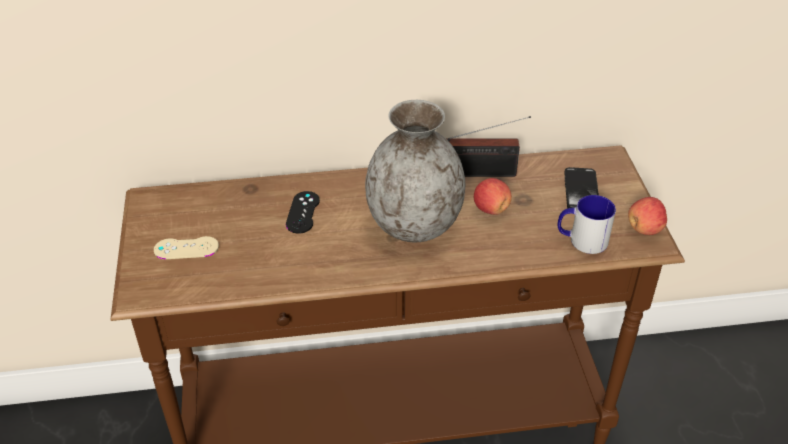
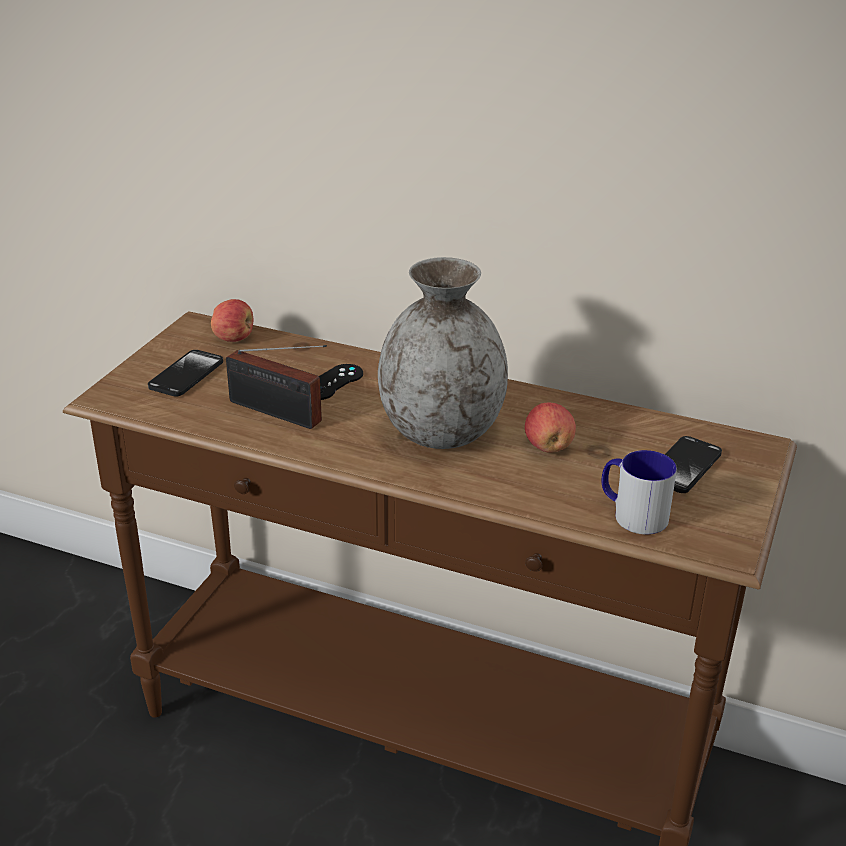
camera: 30 degrees right, 10 degrees down
beige game controller [154,236,219,259] -> phone [148,350,223,396]
radio [446,116,531,177] -> radio moved to [226,345,327,429]
apple [628,197,667,235] -> apple moved to [211,299,253,342]

